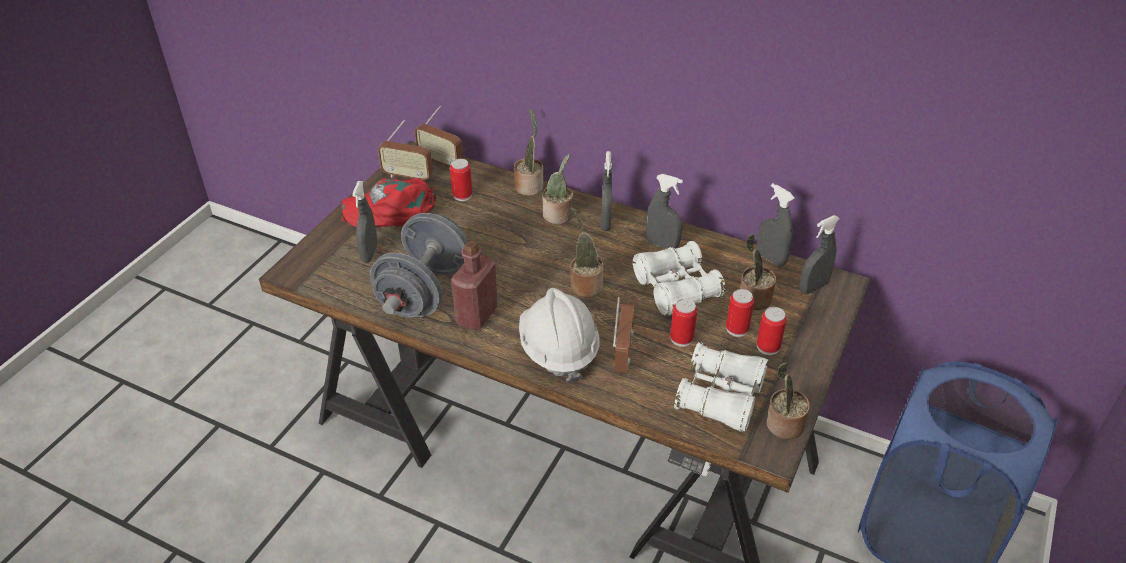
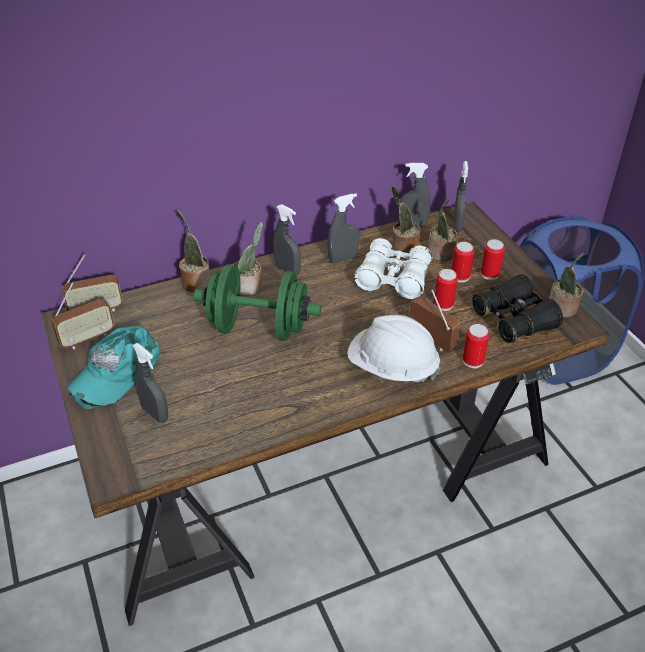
camera: 50 degrees left, 0 degrees up
red cap [340,178,436,228] -> turquoise cap [67,326,160,409]
grey dumbbell [370,213,468,317] -> none
can [450,159,472,201] -> can moved to [463,324,489,368]
red bottle [451,241,498,330] -> none
potted plant [570,208,604,298] -> potted plant moved to [392,186,420,253]
white binoculars [674,342,768,432] -> black binoculars [471,274,563,344]
none -> green dumbbell [194,264,321,341]

